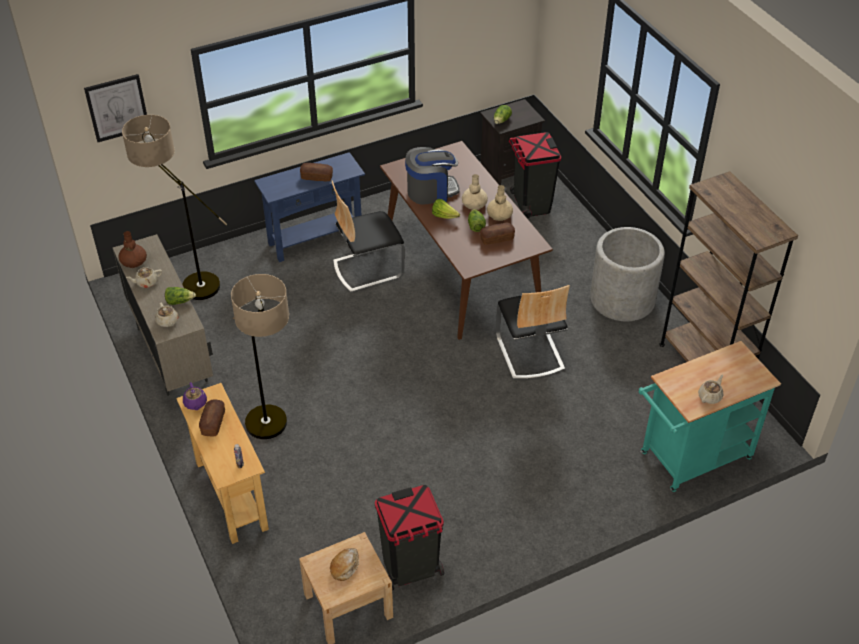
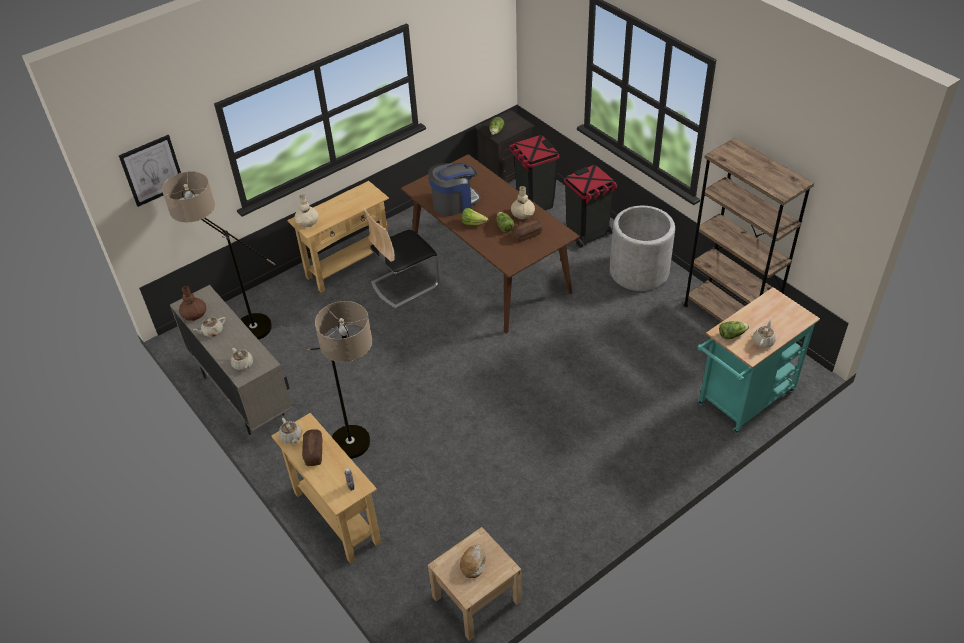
camera: 10 degrees left, 0 degrees up
lettuce [165,287,196,305] -> lettuce moved to [719,321,749,340]
purple teapot [183,382,207,410] -> beige teapot [278,418,302,444]
blue console table [254,152,365,262] -> beige console table [287,181,389,293]
bread [300,163,333,181] -> none
black trash can [375,485,444,591] -> black trash can moved to [564,165,617,248]
beige vase [462,174,488,210] -> beige vase moved to [295,194,319,227]
chair [496,285,570,380] -> none

